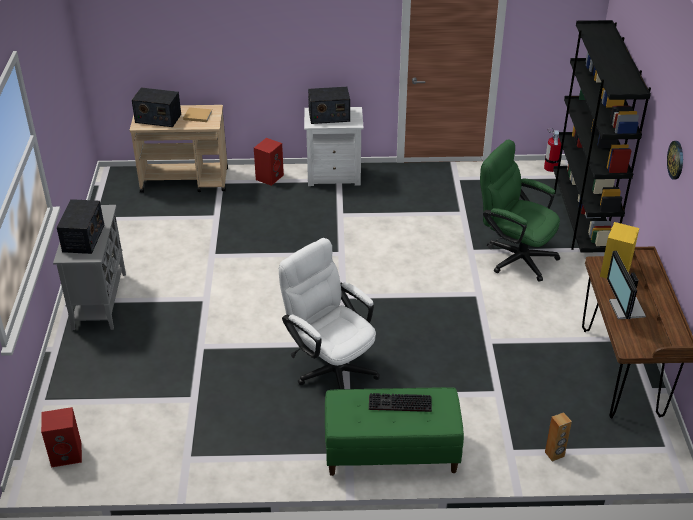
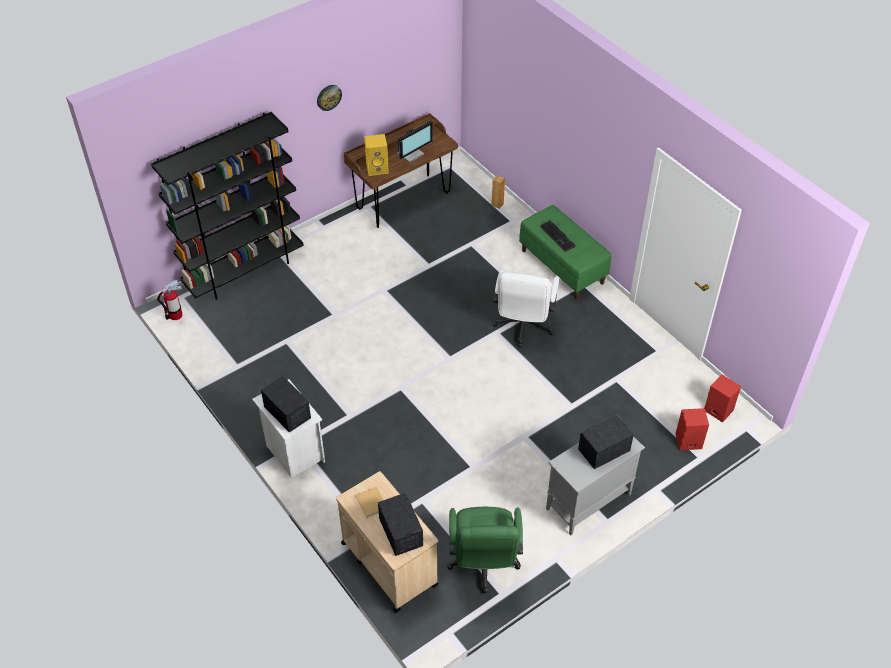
camera: 125 degrees left, 10 degrees up
red speaker [254,138,284,186] -> red speaker moved to [675,408,709,450]
green office chair [480,139,560,282] -> green office chair moved to [447,507,523,593]

